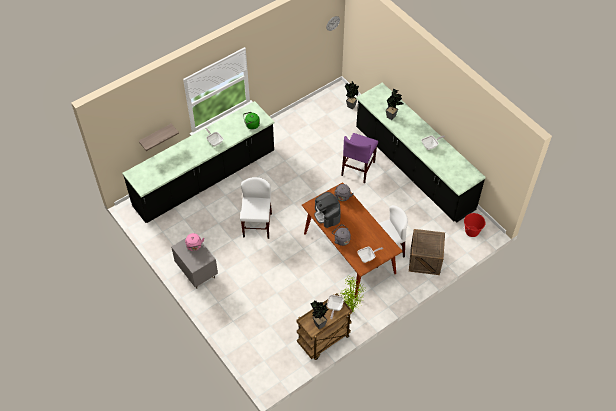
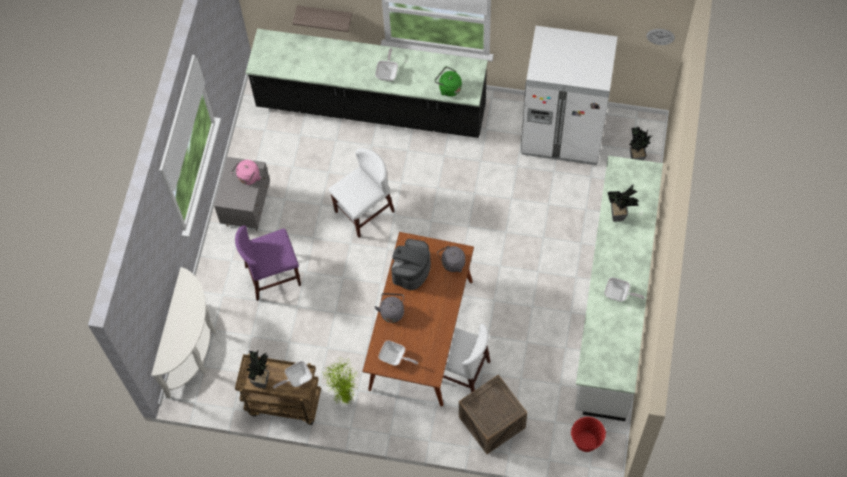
camera: 50 degrees right, 10 degrees up
purple chair [341,133,378,183] -> purple chair moved to [235,225,301,301]
black counter [356,83,486,222] -> white counter [575,156,663,421]
none -> white console table [151,267,216,399]
none -> white fridge [521,26,618,165]

